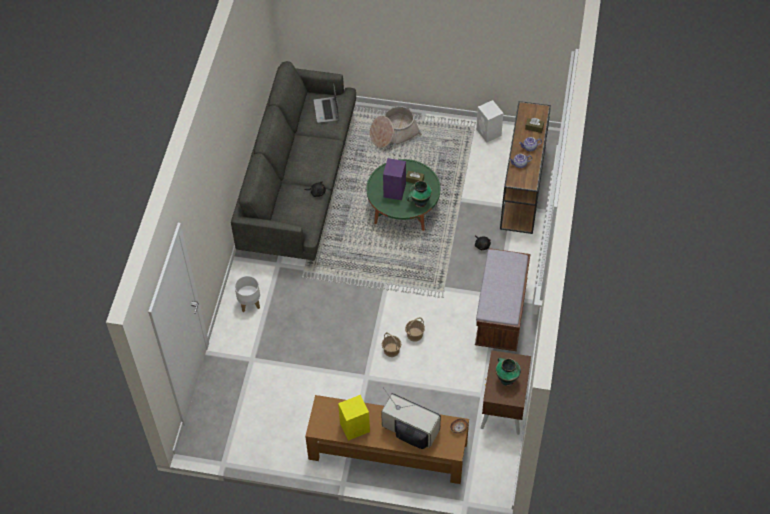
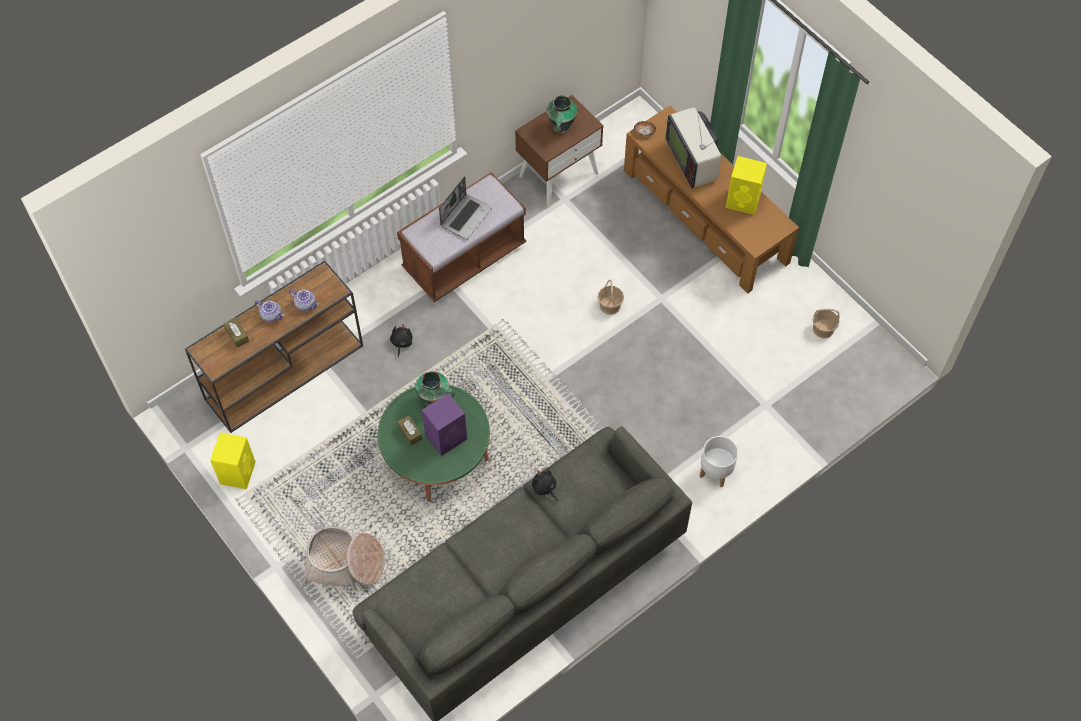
camera: 140 degrees left, 5 degrees up
laptop [314,86,339,123] -> laptop moved to [439,176,492,240]
basket [405,317,425,342] -> basket moved to [813,309,840,338]
white speaker [476,100,503,143] -> yellow speaker [210,433,256,489]

